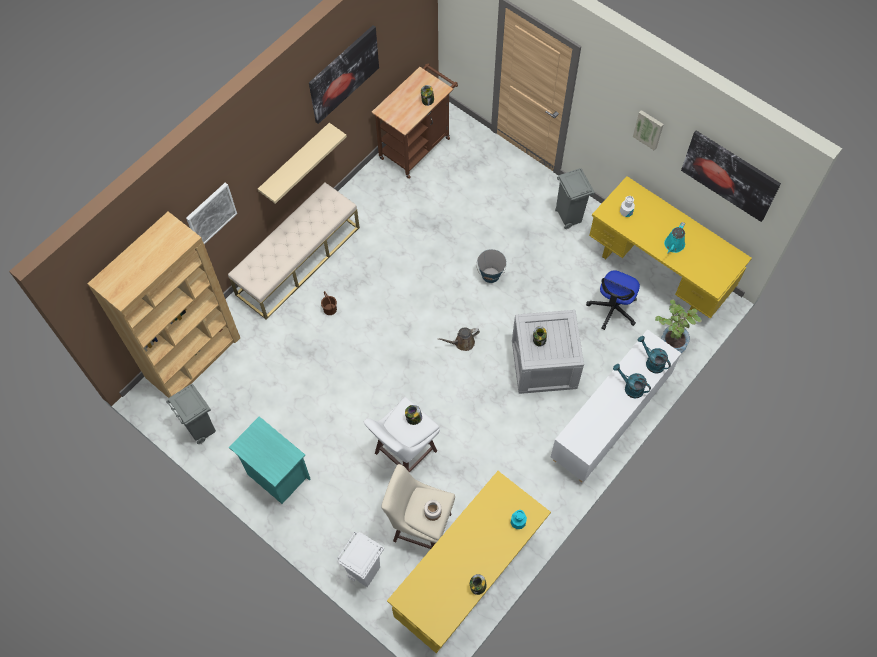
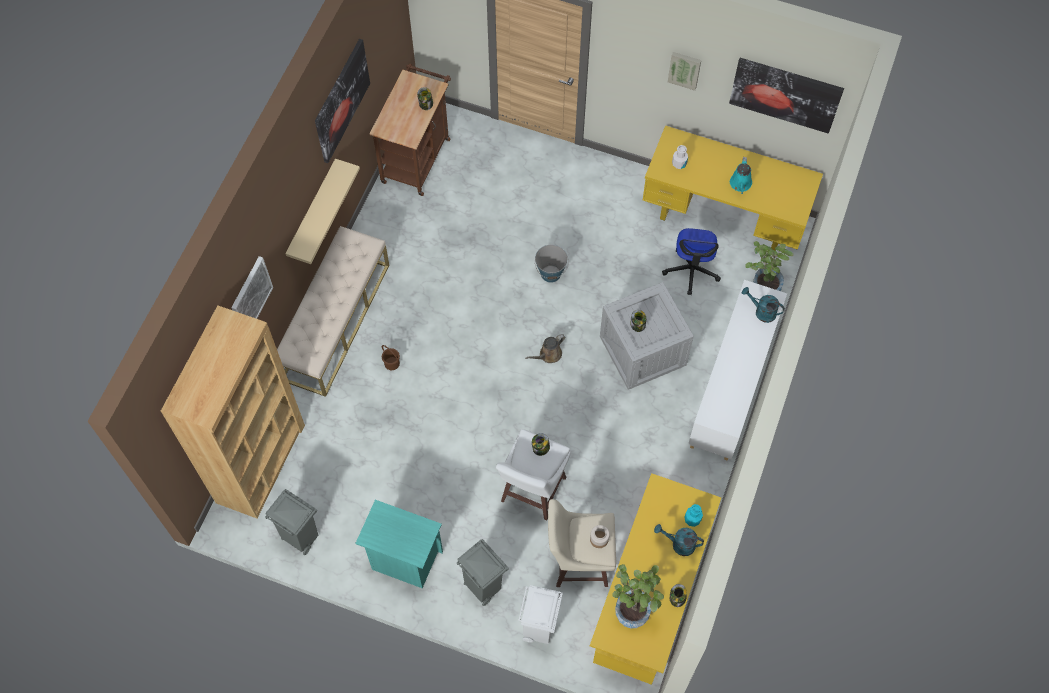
camera: 20 degrees left, 0 degrees up
grey trash can [555,168,595,229] -> grey trash can moved to [456,539,509,606]
turquoise watering can [613,364,651,398] -> turquoise watering can moved to [654,524,704,556]
none -> potted plant [613,564,664,628]

